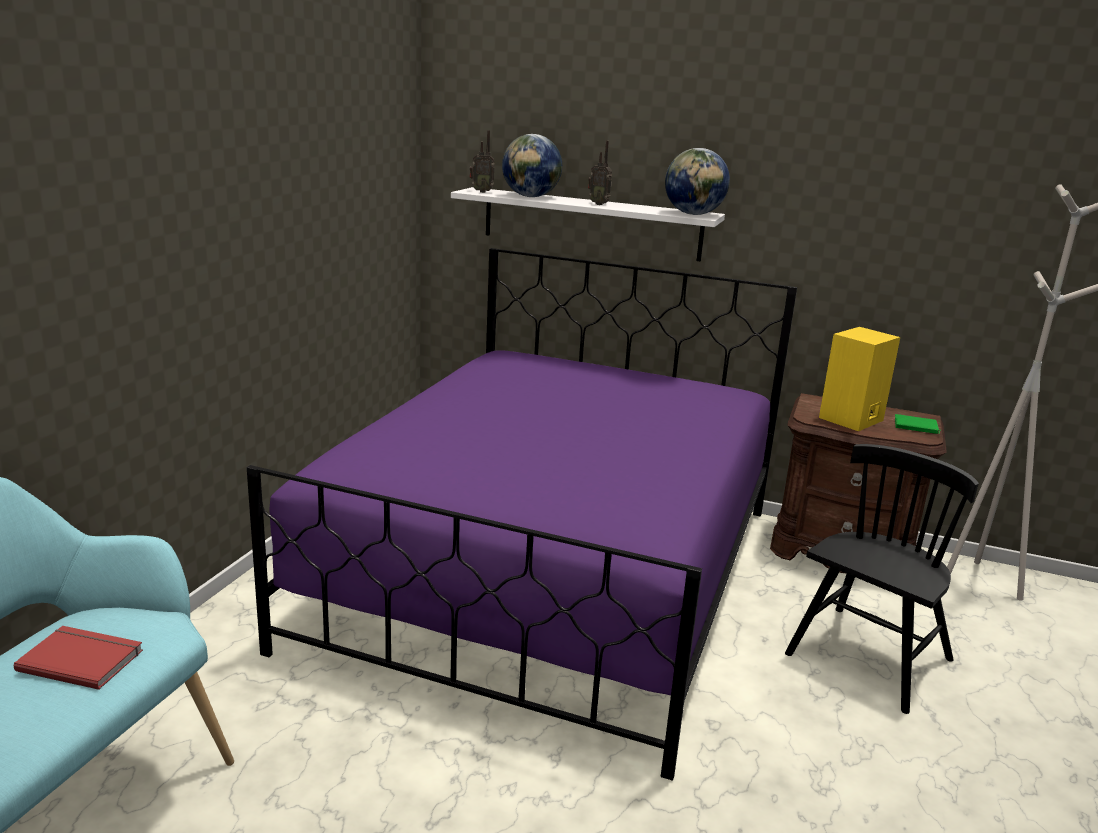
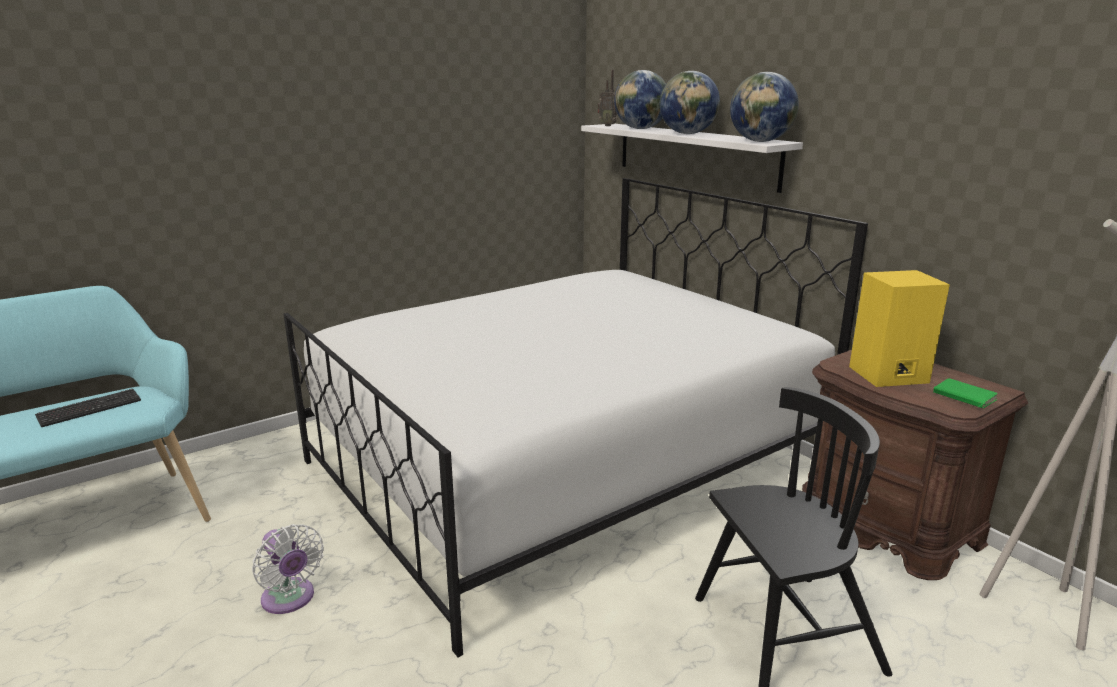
camera: 35 degrees right, 0 degrees up
red book [14,626,143,690] -> keyboard [35,389,141,427]
purple bed [247,248,797,781] -> white bed [283,178,868,657]
radio [588,140,612,205] -> globe [660,71,720,134]
none -> white fan [252,524,324,614]

